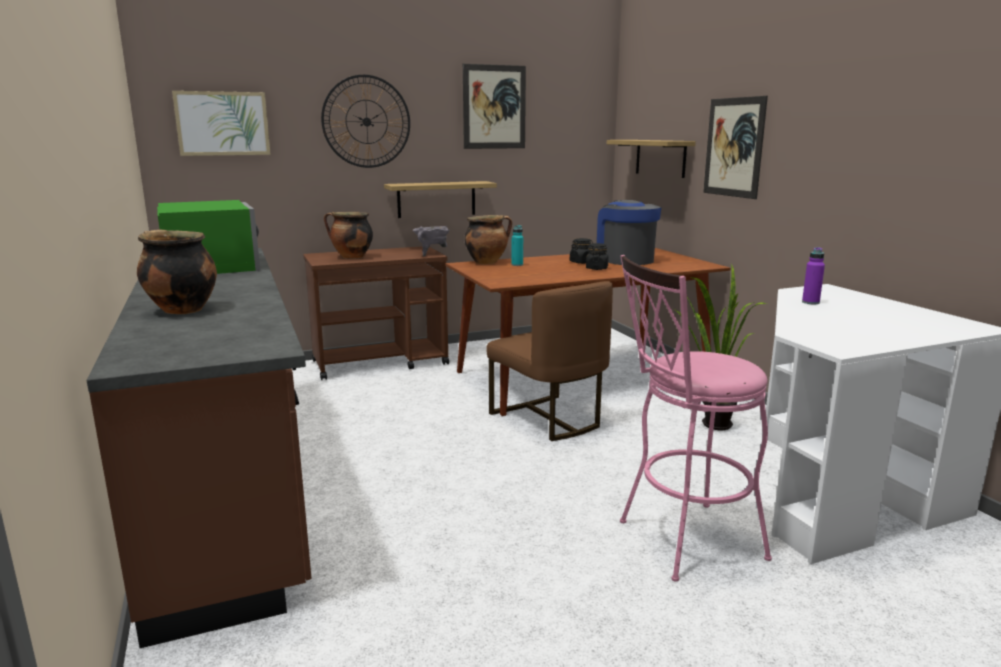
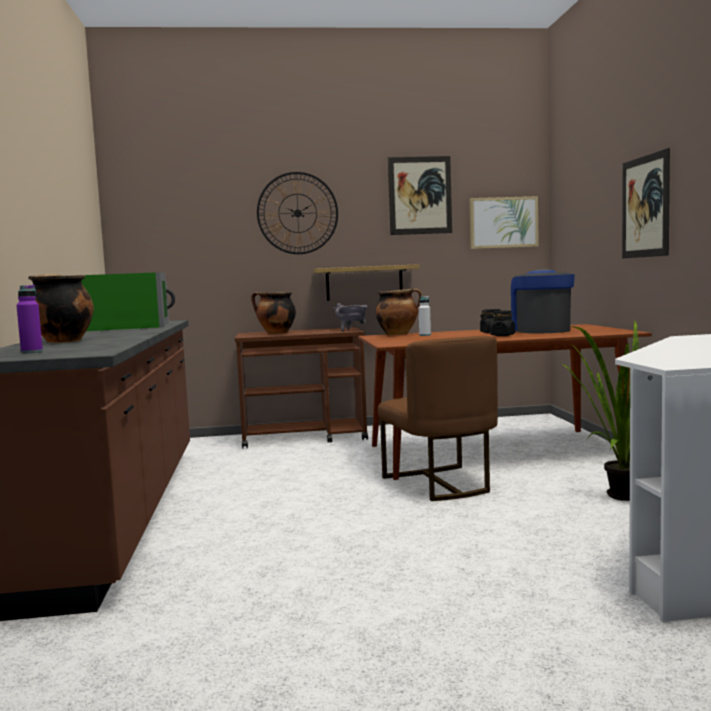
camera: 15 degrees right, 10 degrees down
picture [172,91,271,156] -> picture moved to [469,196,539,249]
turquoise bottle [511,225,523,266] -> white bottle [419,296,431,336]
shelf [607,140,696,178] -> none
pink stool [620,255,772,582] -> none
purple bottle [802,247,825,304] -> purple bottle moved to [16,285,43,353]

